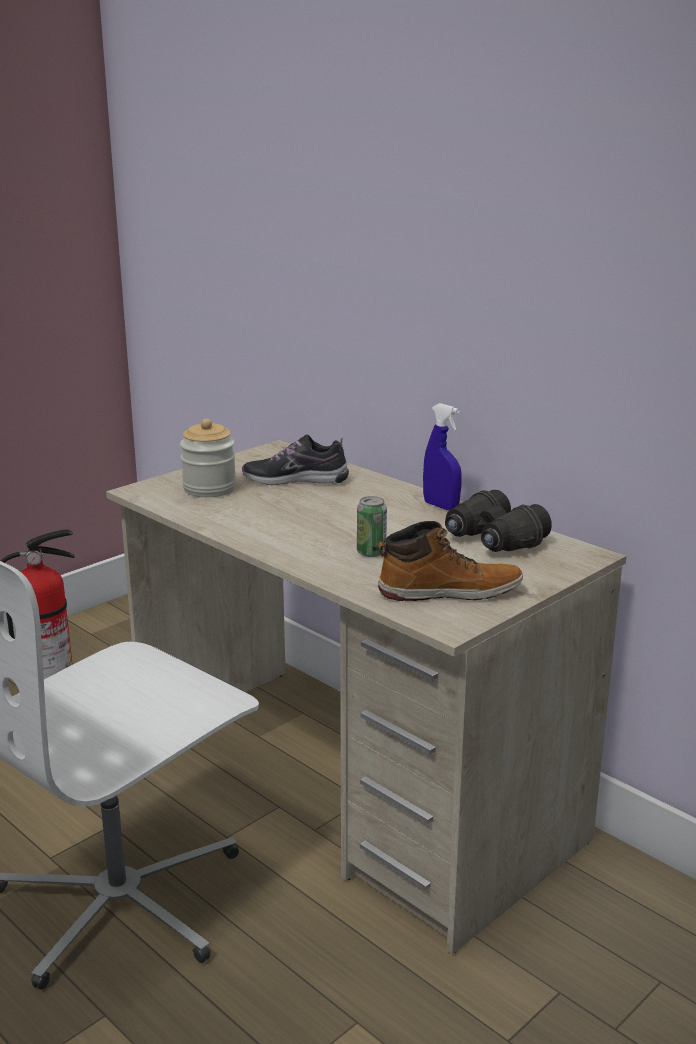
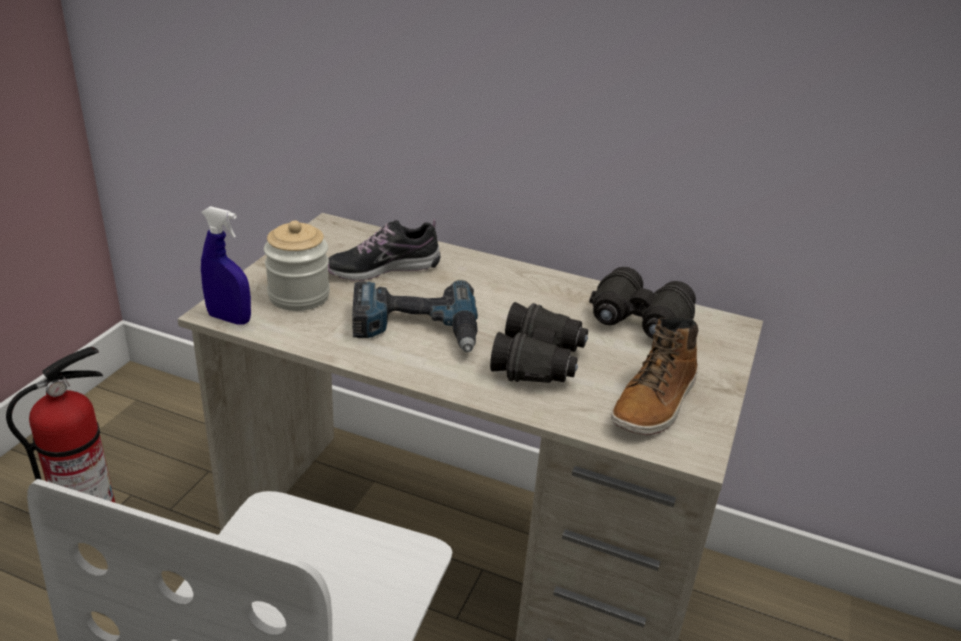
camera: 25 degrees left, 10 degrees up
can [357,496,387,557] -> black binoculars [490,302,588,383]
boot [378,521,523,601] -> boot turned 150 degrees clockwise [611,317,698,435]
blue spray bottle [423,403,462,510] -> blue spray bottle moved to [201,206,251,325]
none -> power drill [352,280,478,352]

